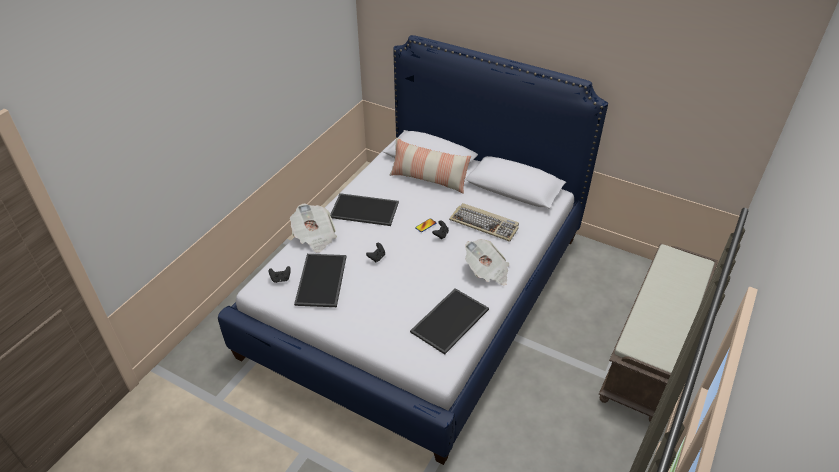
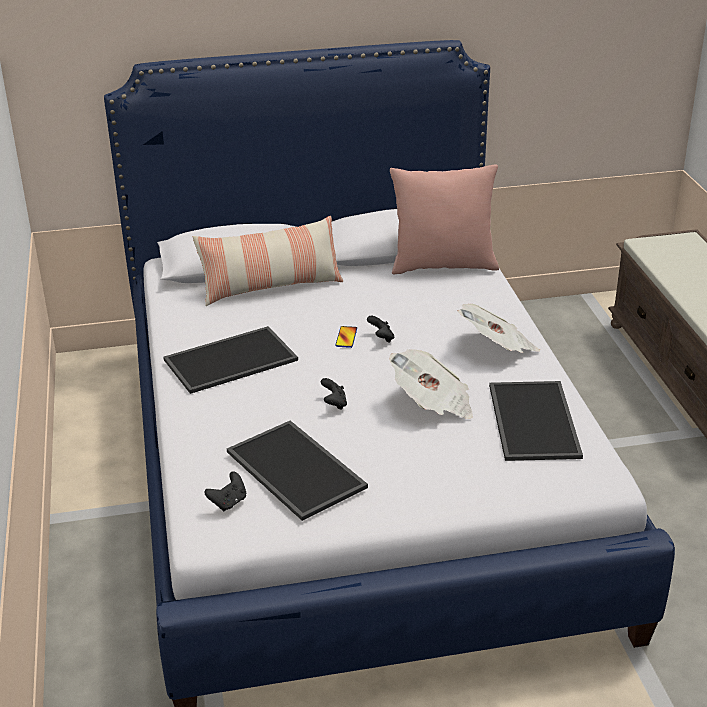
camera: 40 degrees left, 10 degrees down
newspaper [290,203,337,253] -> newspaper moved to [389,349,473,419]
keyboard [449,203,519,242] -> none
none -> pink pillow [390,165,499,275]

